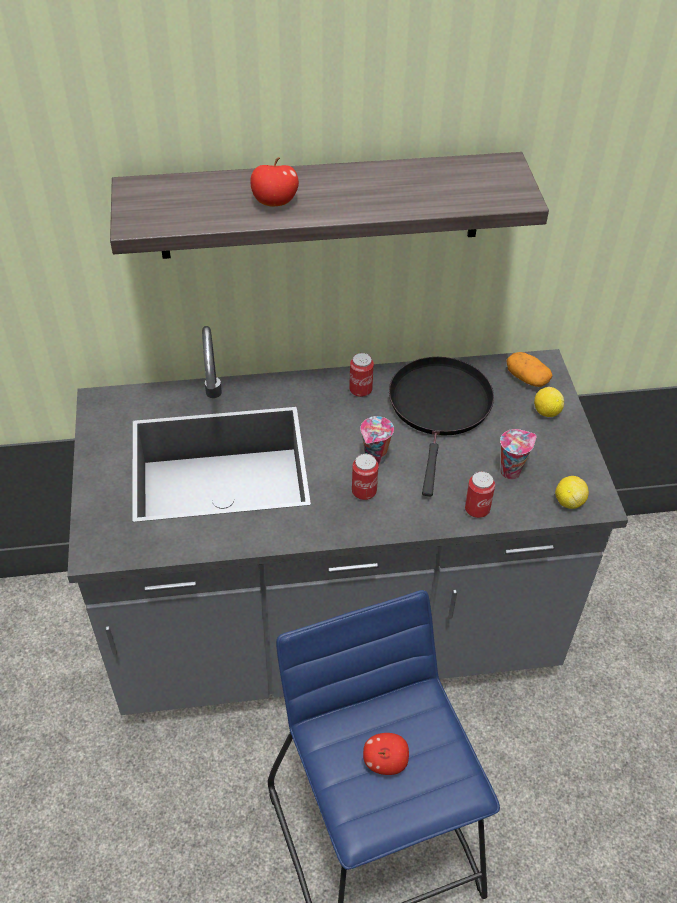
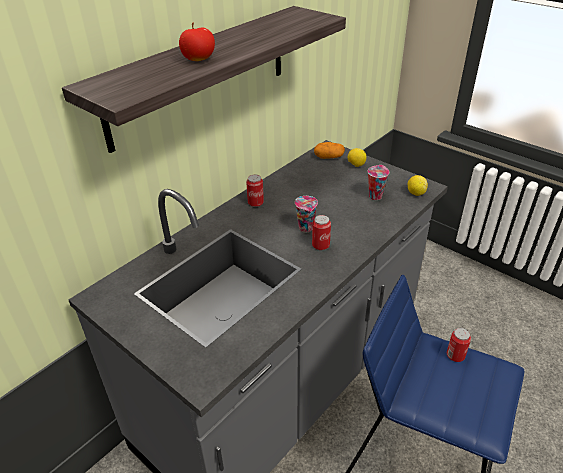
camera: 40 degrees left, 10 degrees down
apple [363,733,409,775] -> none
black frying pan [389,357,494,497] -> none
can [465,471,495,518] -> can moved to [447,328,471,362]

